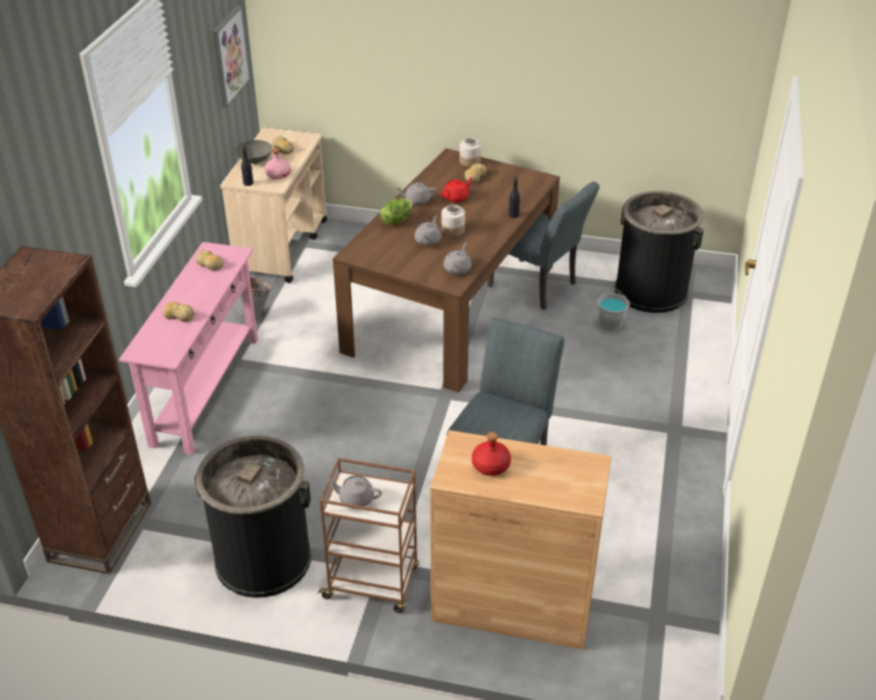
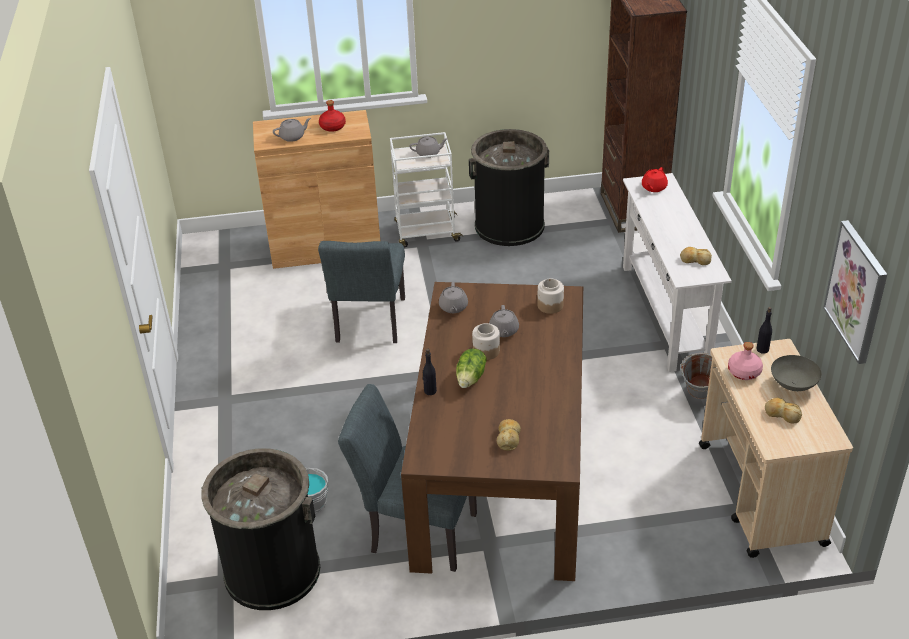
camera: 160 degrees right, 0 degrees up
pink console table [119,242,258,455] -> white console table [623,173,732,372]
bread [162,302,195,322] -> none
brown cart [317,458,419,613] -> white cart [390,132,463,248]
lettuce [380,198,413,225] -> lettuce moved to [456,349,487,388]
grey teapot [396,182,437,205] -> grey teapot moved to [273,118,311,142]
red teapot [441,177,473,202] -> red teapot moved to [642,167,668,192]
jar [460,138,481,167] -> jar moved to [537,278,564,314]

